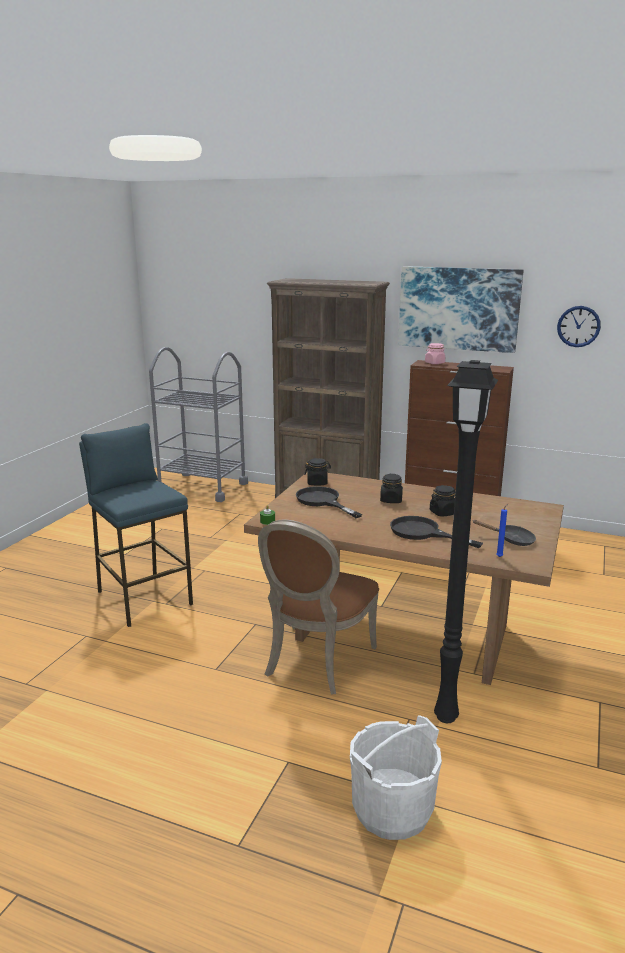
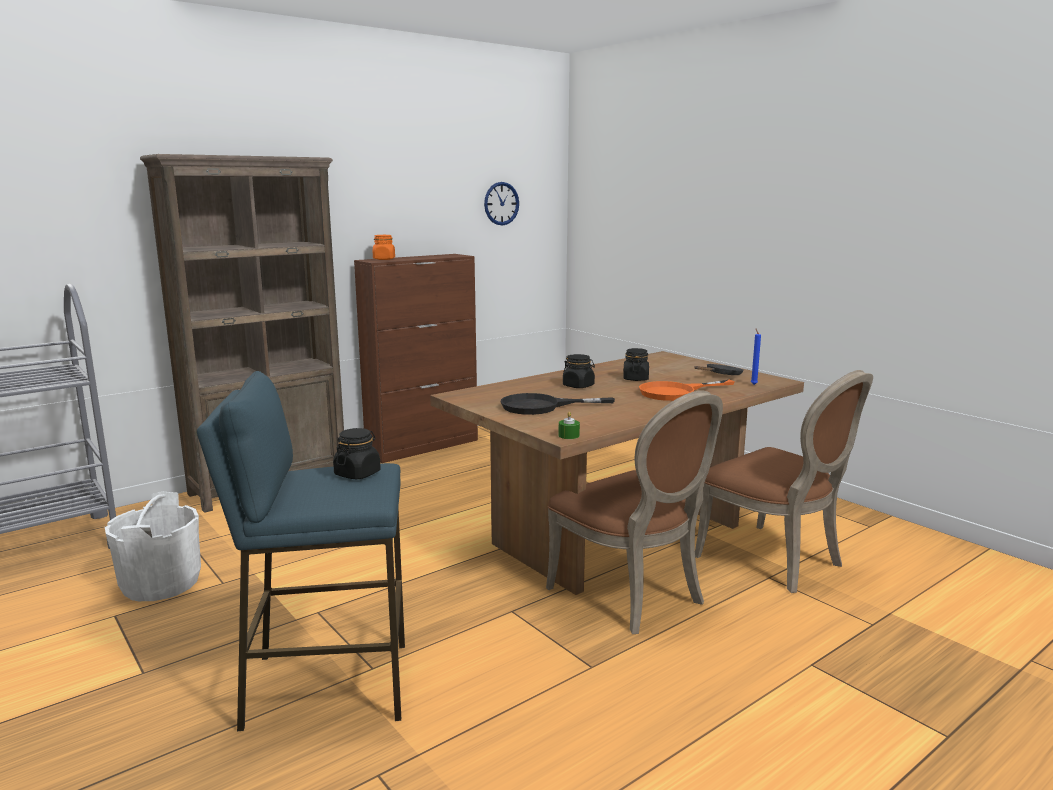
camera: 60 degrees left, 5 degrees down
black jar [304,458,331,485] -> black jar moved to [333,428,381,479]
white bucket [350,715,442,840] -> white bucket moved to [105,491,201,601]
black frying pan [390,516,483,548] -> orange frying pan [639,380,735,401]
picture [398,266,524,353] -> none
pink jar [425,343,445,364] -> orange jar [373,235,395,260]
black floor lamp [434,360,498,723] -> brown chair [695,370,873,593]

